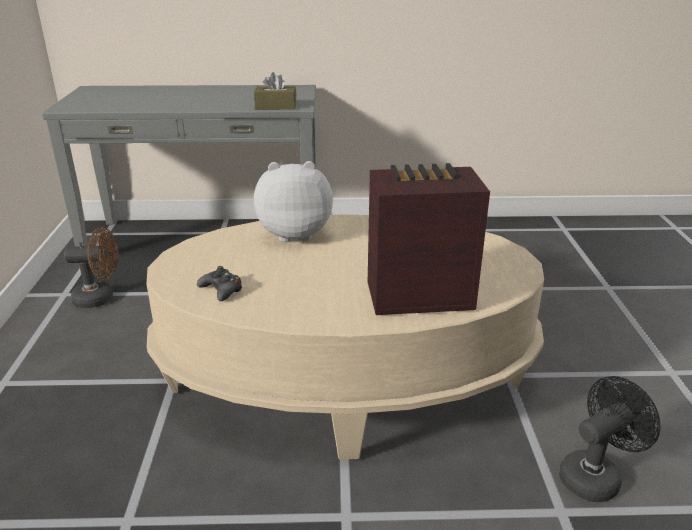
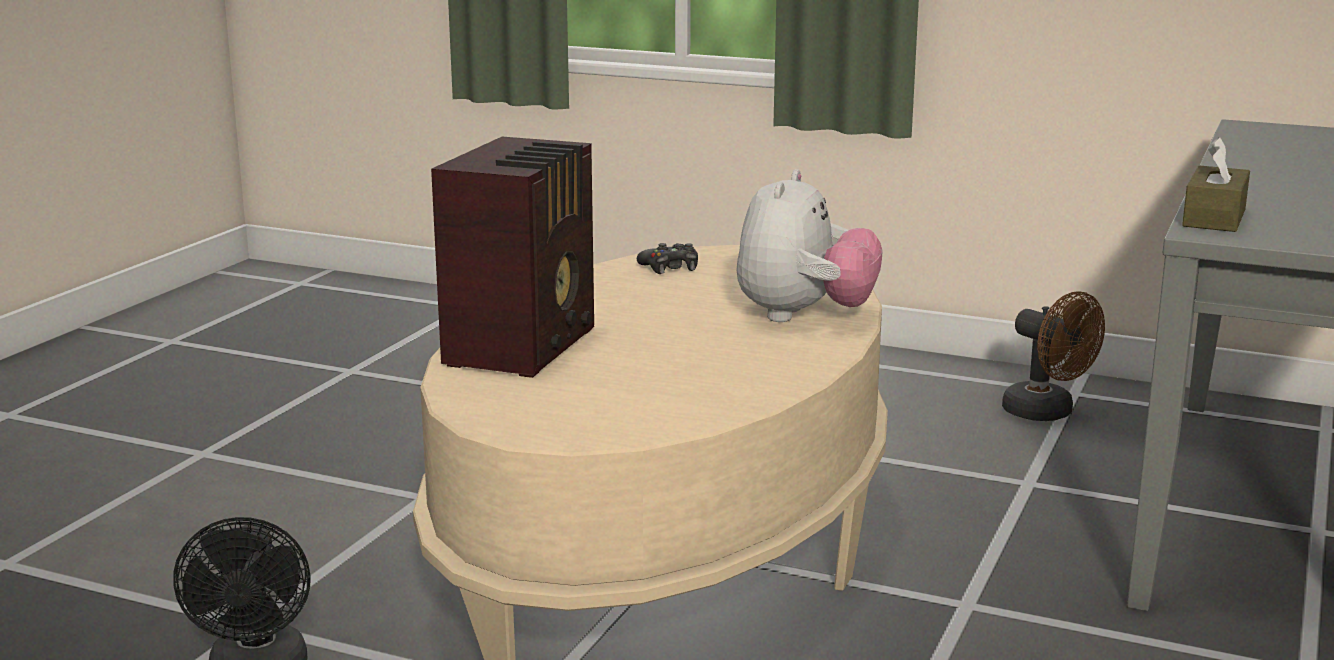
camera: 115 degrees right, 10 degrees down
brown fan [64,227,118,308] -> brown fan turned 60 degrees counterclockwise [1002,291,1105,421]

